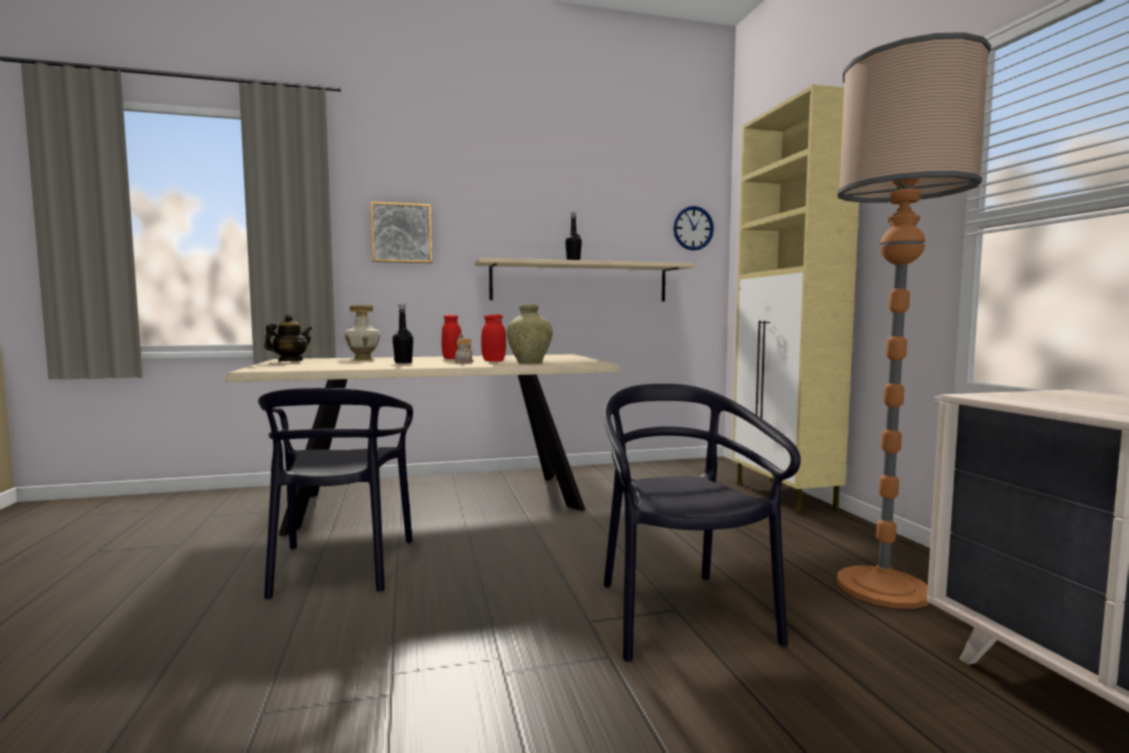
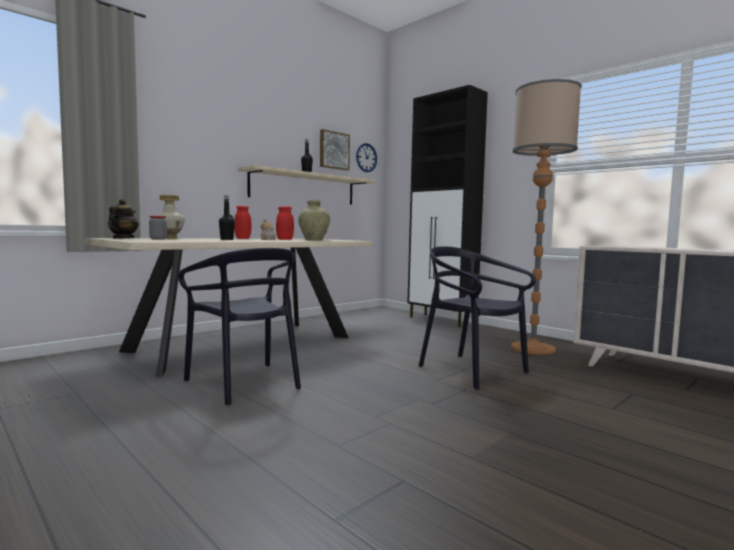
camera: 30 degrees left, 0 degrees up
picture [370,201,432,263] -> picture moved to [320,129,350,170]
beige cabinet [733,84,859,515] -> black cabinet [407,85,488,327]
none -> jar [149,216,167,239]

